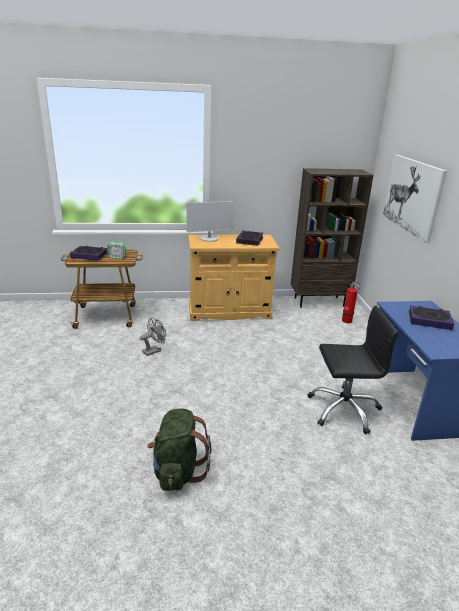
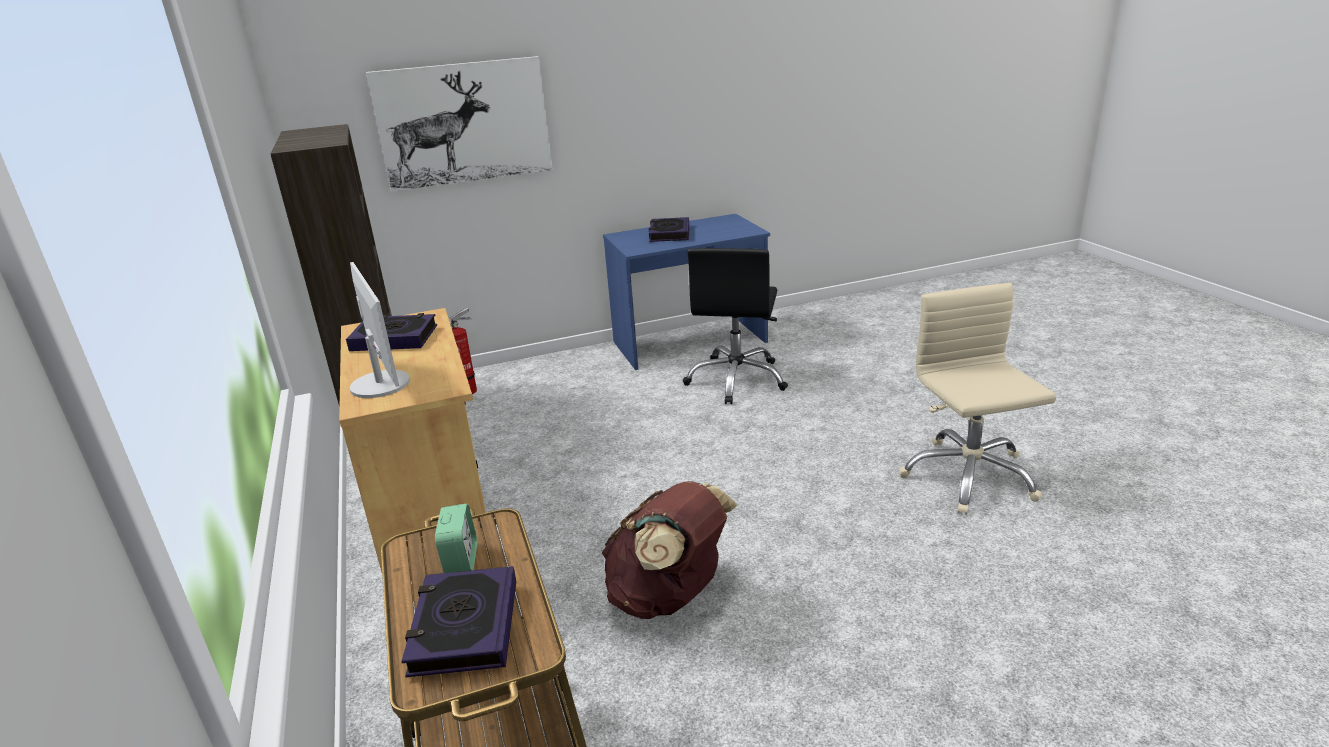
camera: 100 degrees left, 0 degrees up
grey fan [140,317,166,356] -> brown backpack [602,481,737,619]
green backpack [147,409,211,491] -> beige office chair [899,283,1057,515]
black office chair [308,306,398,434] -> black office chair turned 150 degrees counterclockwise [683,248,788,404]

